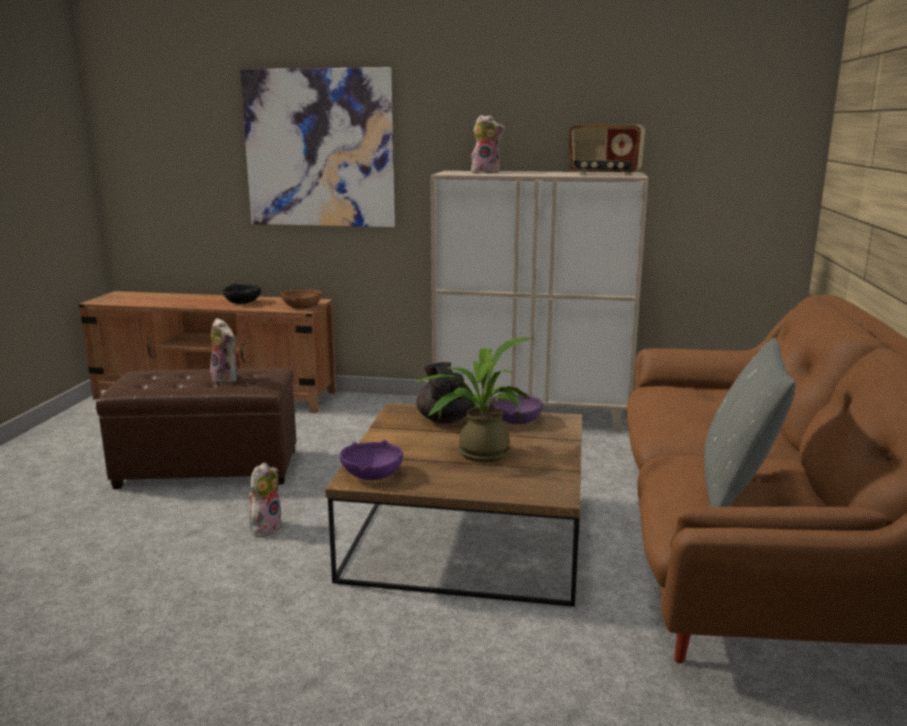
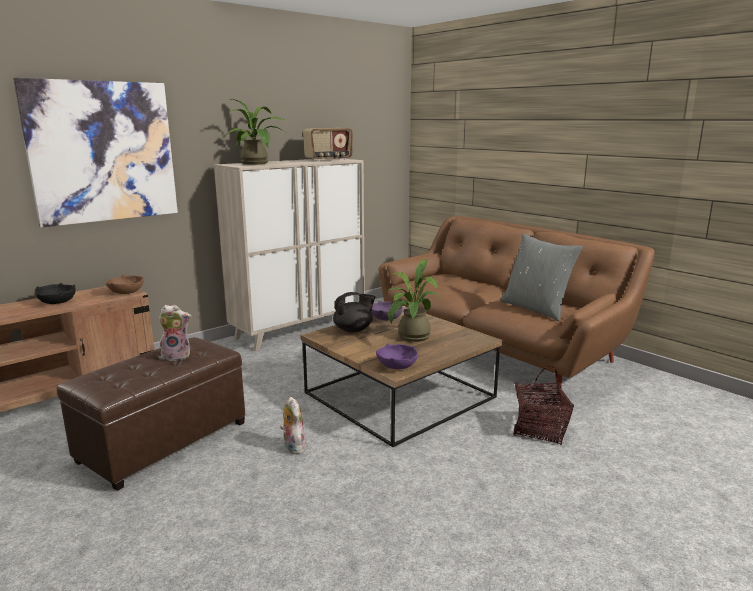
camera: 50 degrees left, 0 degrees up
black teapot [416,362,475,424] -> black teapot turned 135 degrees clockwise [333,292,375,333]
plush toy [471,115,505,173] -> potted plant [220,99,288,165]
none -> basket [513,365,574,445]

